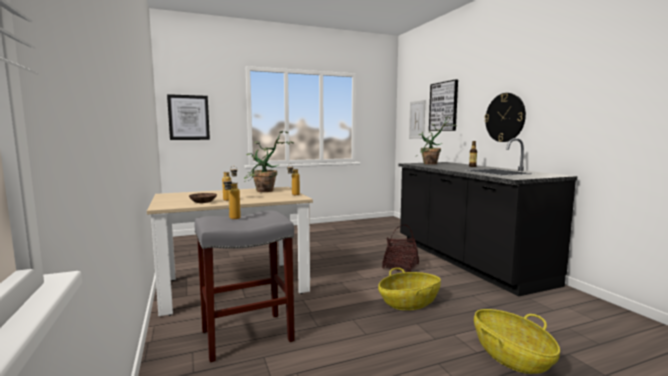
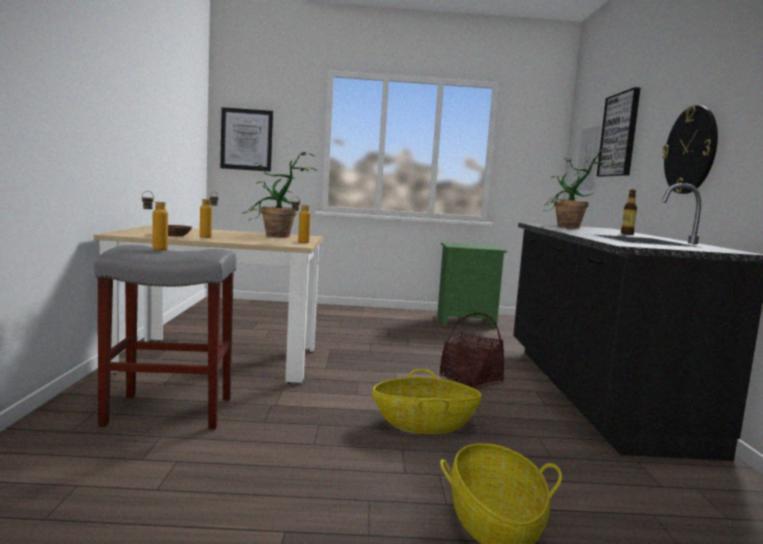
camera: 20 degrees right, 0 degrees up
none -> green nightstand [437,242,507,328]

